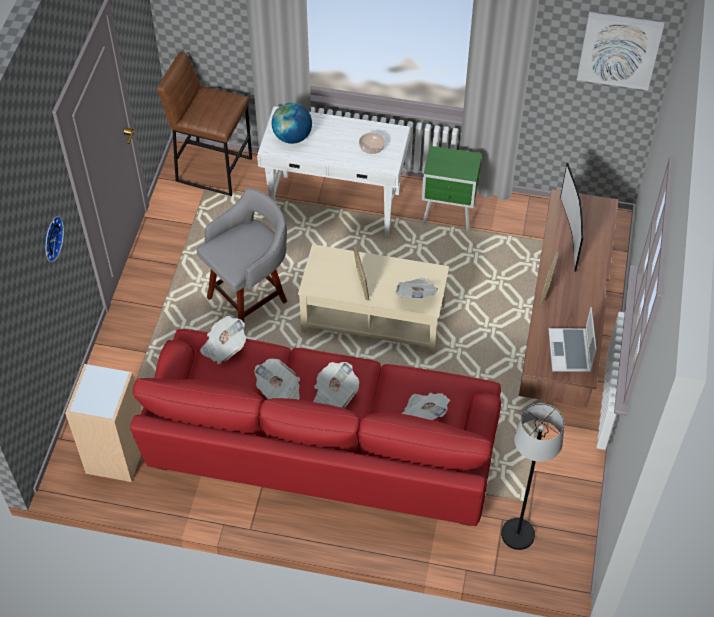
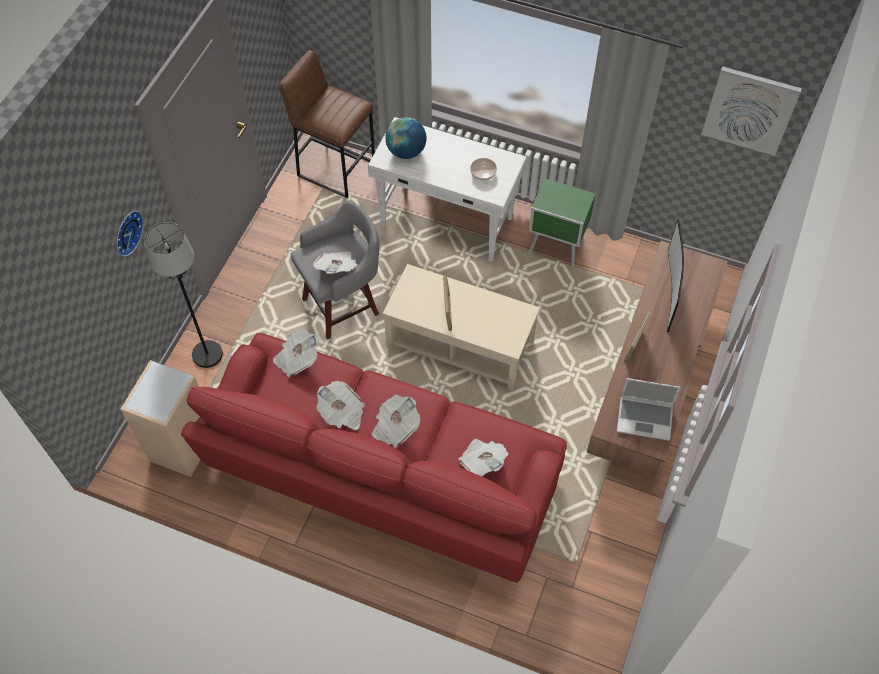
camera: 10 degrees right, 5 degrees up
newspaper [395,278,438,300] -> newspaper moved to [313,251,358,274]
black floor lamp [501,403,564,550] -> black floor lamp moved to [144,222,223,368]
laptop [549,307,596,372] -> laptop turned 90 degrees counterclockwise [617,378,681,441]

